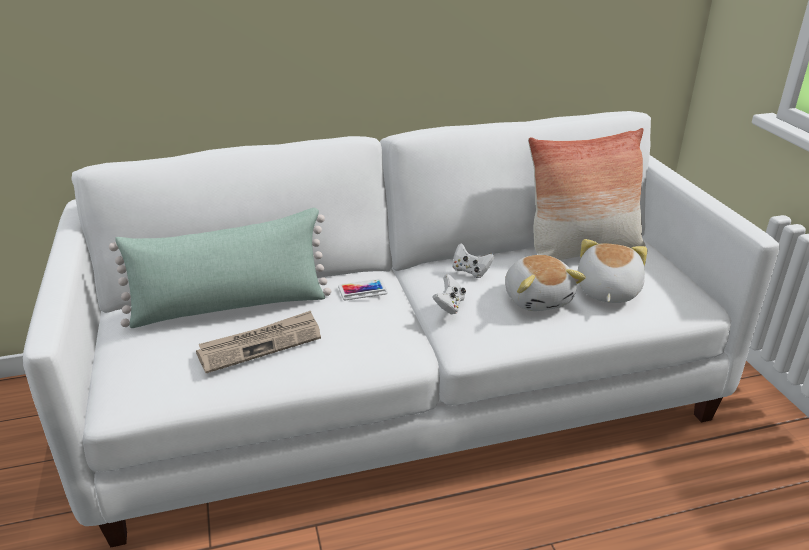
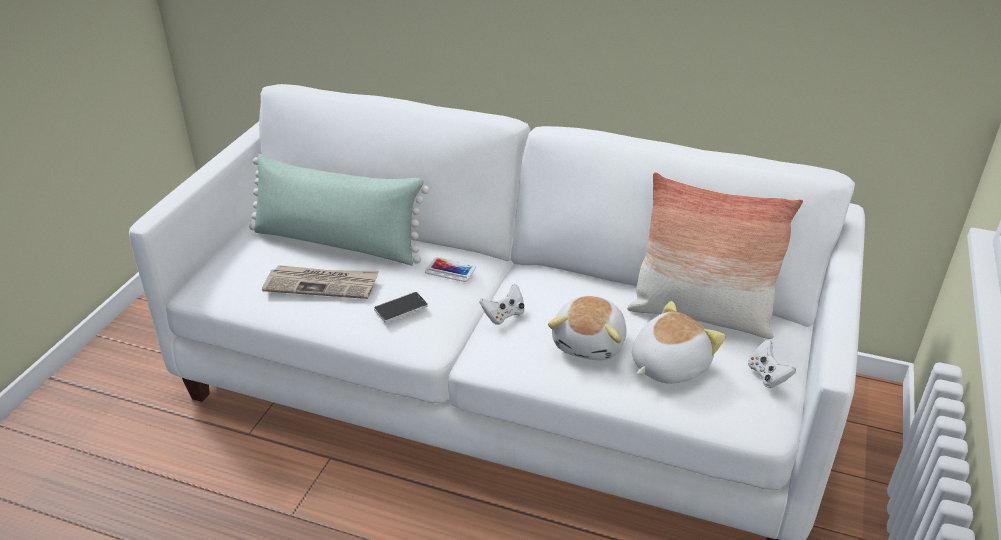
camera: 35 degrees right, 5 degrees up
white game controller [452,243,494,278] -> white game controller moved to [748,340,796,388]
none -> phone [374,292,428,323]

